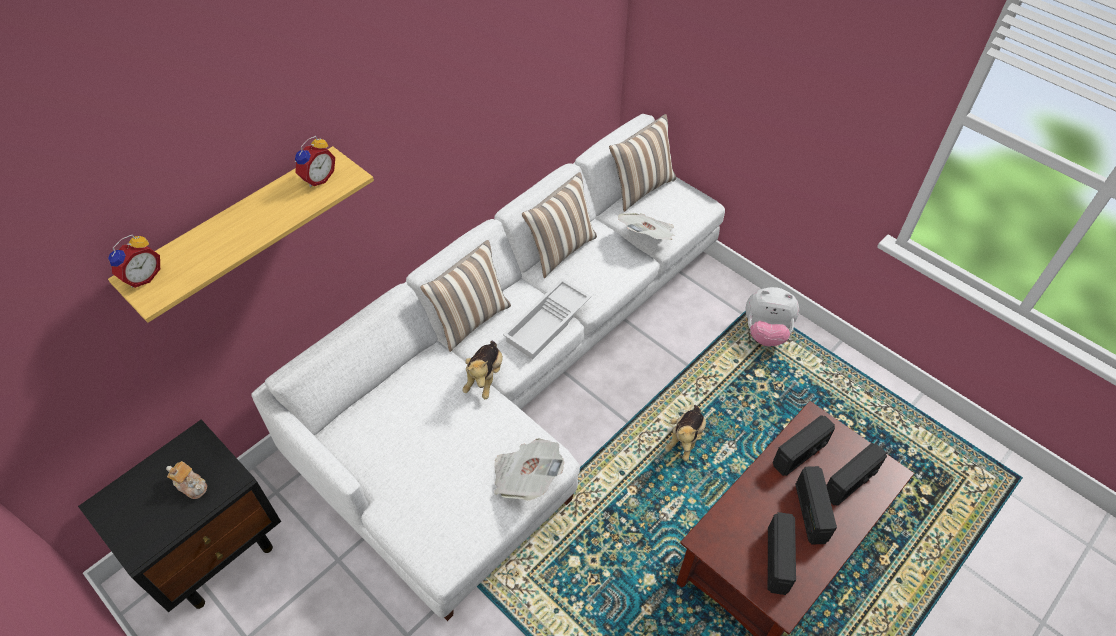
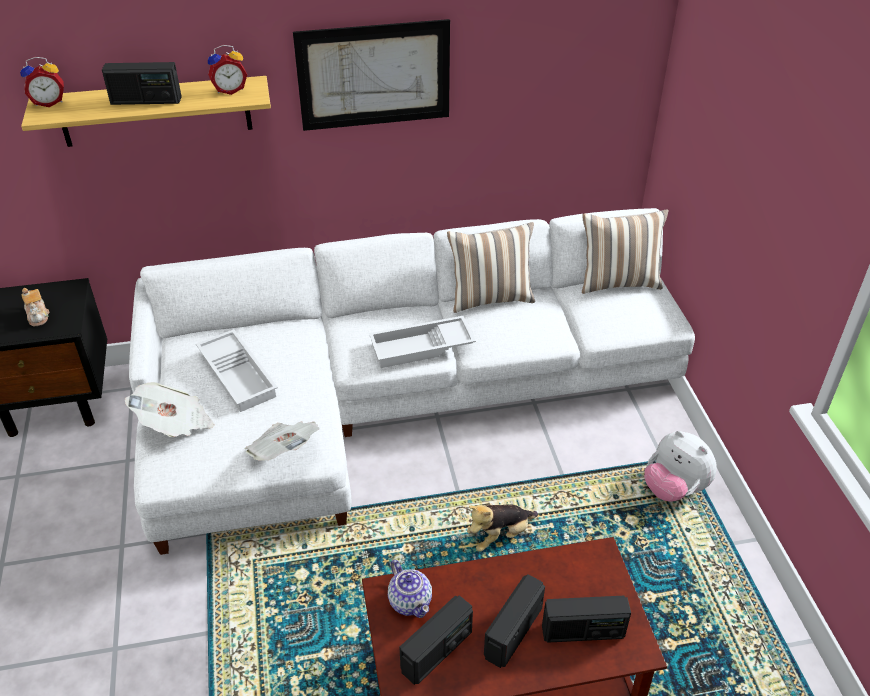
camera: 35 degrees right, 10 degrees down
pillow [420,240,511,352] -> none
plush toy [463,341,503,399] -> none
newspaper [618,213,675,240] -> newspaper moved to [125,382,215,437]
radio [773,415,835,476] -> radio moved to [102,62,182,105]
none -> white tray [196,329,278,412]
none -> picture [293,19,450,131]
none -> teapot [388,560,432,618]

